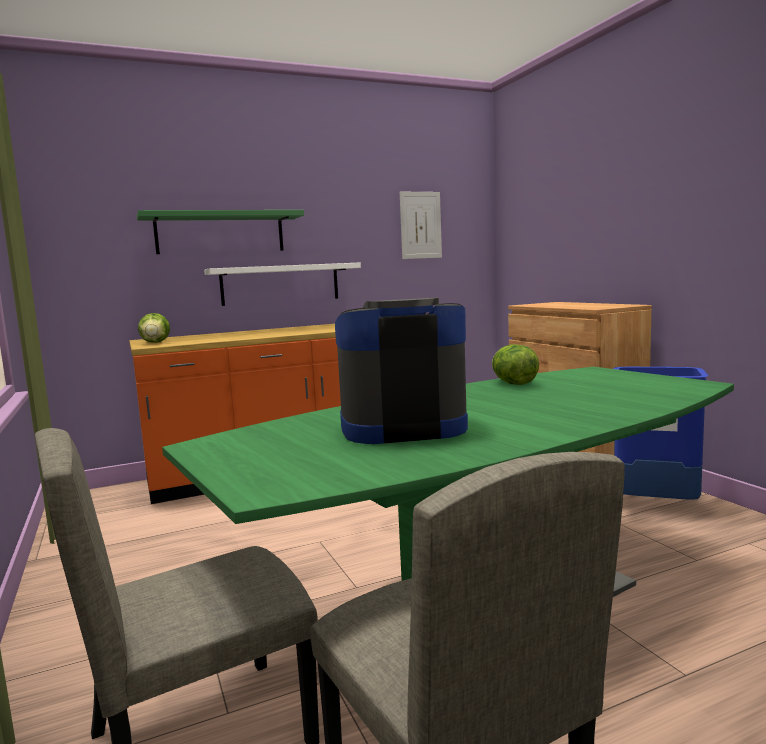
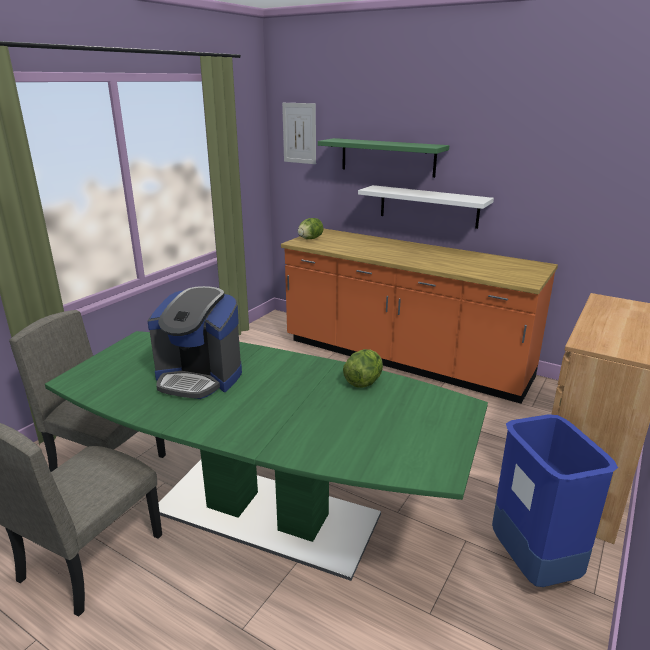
camera: 55 degrees right, 15 degrees up
coffee machine [335,297,468,444] -> coffee machine turned 150 degrees clockwise [147,286,242,399]
picture [400,192,442,259] -> picture moved to [282,103,316,164]

